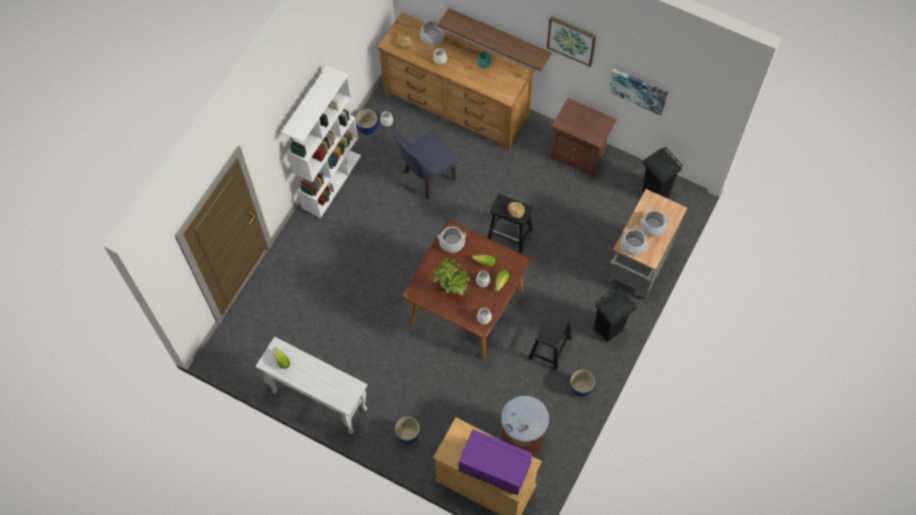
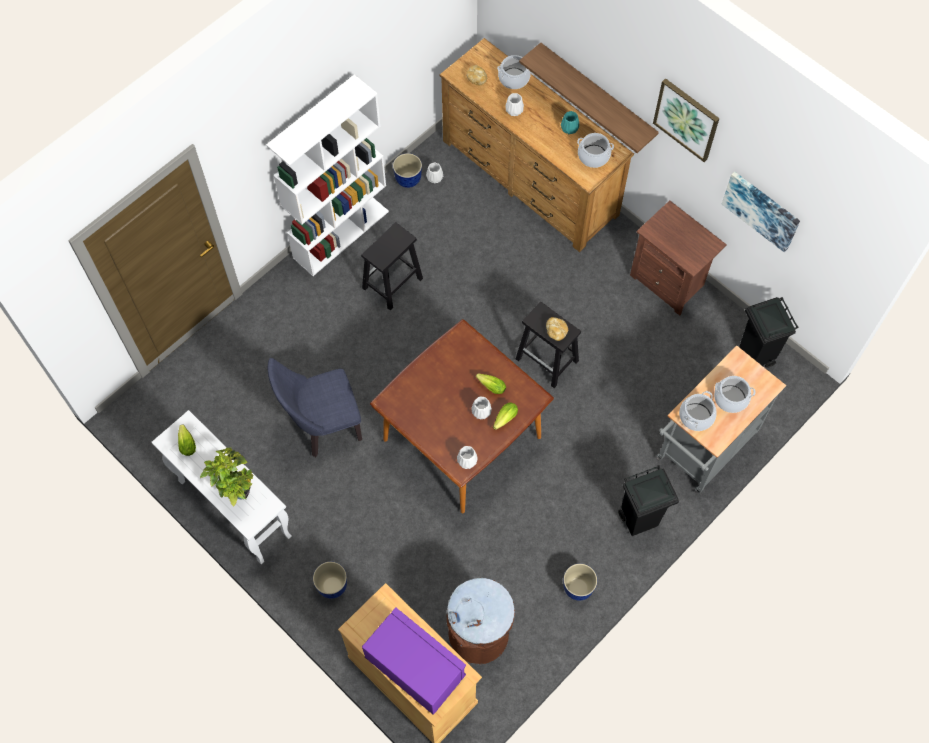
camera: 15 degrees right, 0 degrees up
blue chair [392,128,457,199] -> blue chair moved to [268,358,362,457]
potted plant [432,257,470,295] -> potted plant moved to [200,448,254,507]
cooking pot [438,226,466,253] -> cooking pot moved to [577,133,614,168]
black stool [528,306,572,371] -> black stool moved to [361,222,423,311]

